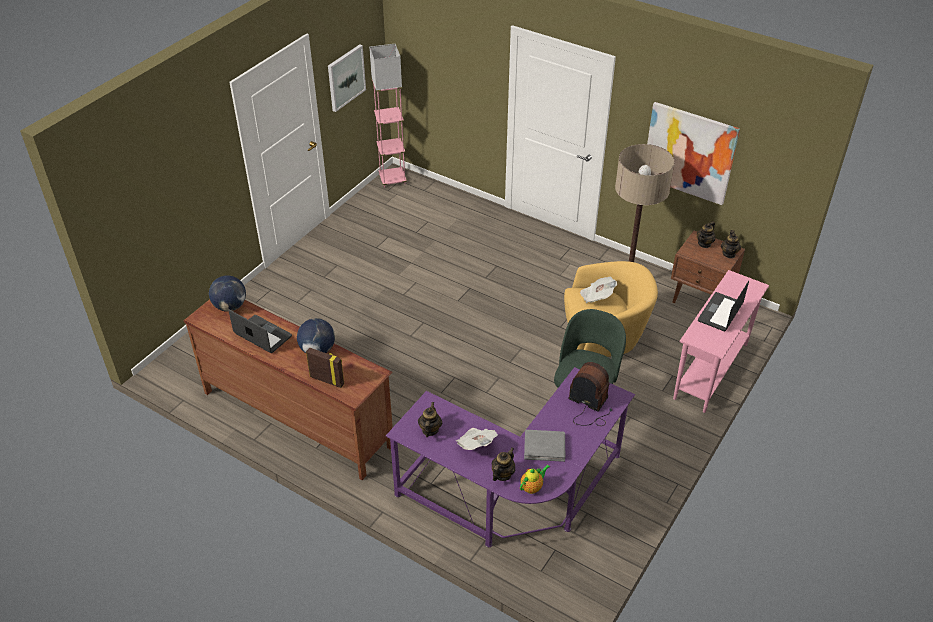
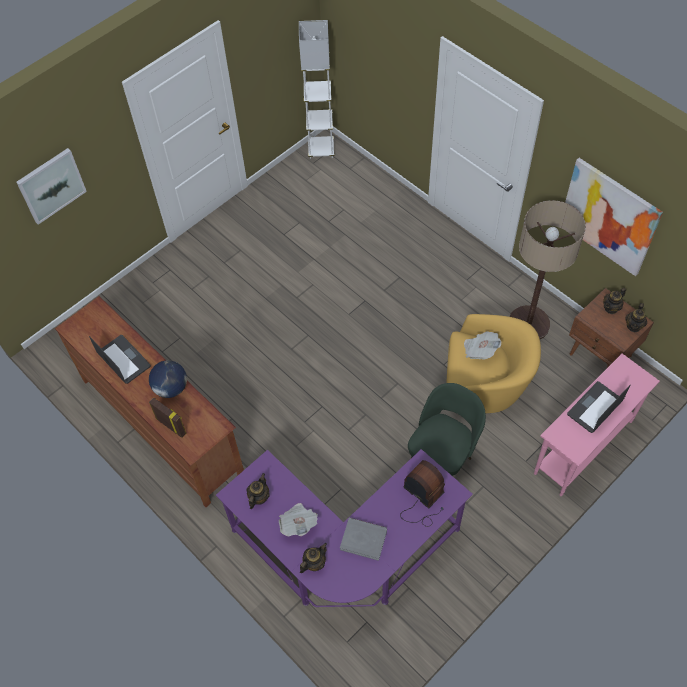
camera: 15 degrees right, 15 degrees up
globe [209,276,246,312] -> none
picture [328,44,366,112] -> picture moved to [17,148,87,225]
pink floor lamp [369,44,407,188] -> white floor lamp [299,20,334,159]
teapot [520,465,550,494] -> none

